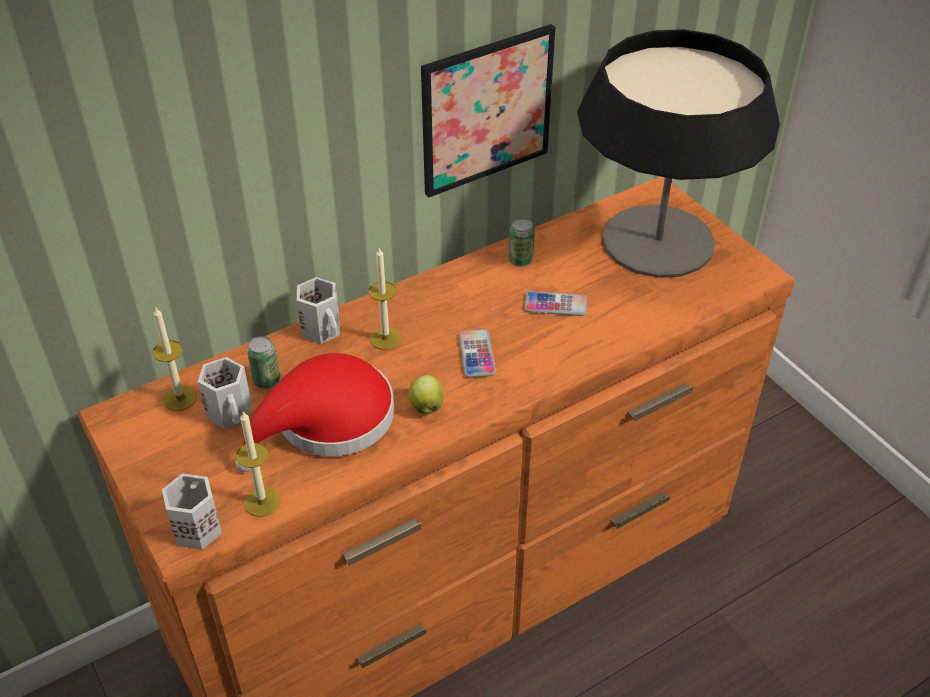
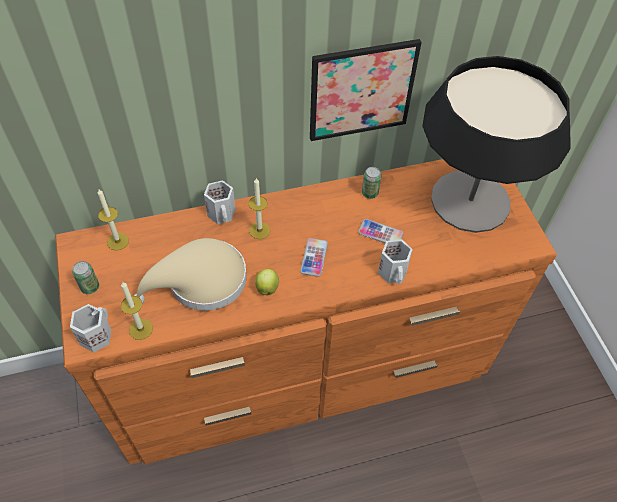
camera: 15 degrees right, 10 degrees up
white mug [198,357,252,429] -> white mug moved to [378,239,413,284]
red hat [235,353,394,472] -> beige hat [134,238,247,311]
can [247,336,280,389] -> can moved to [72,261,99,294]

